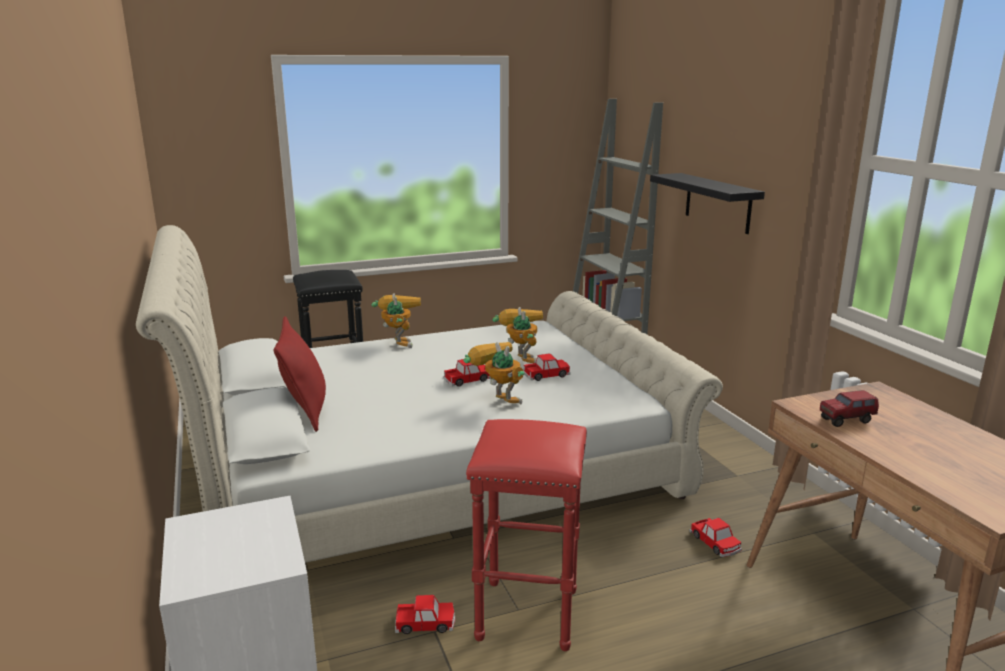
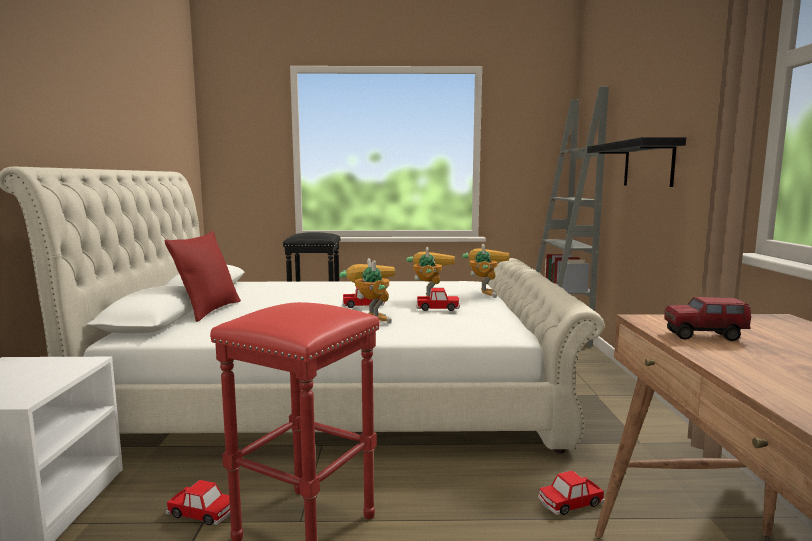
camera: 20 degrees right, 10 degrees down
toy robot [372,293,421,348] -> toy robot moved to [462,244,509,298]
toy car [689,518,742,557] -> toy car turned 75 degrees clockwise [538,470,604,515]

